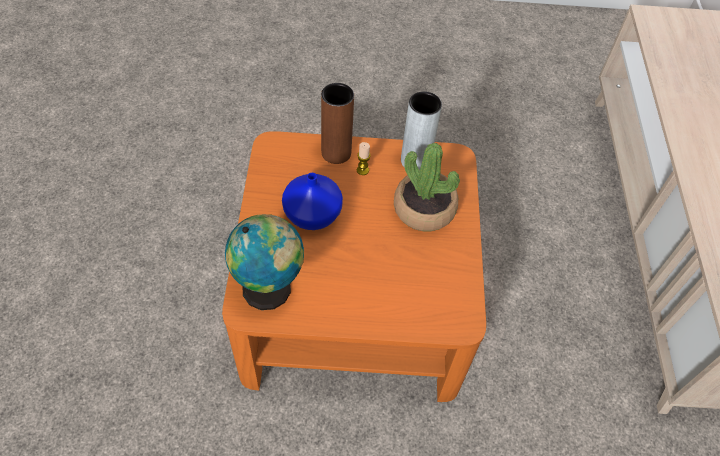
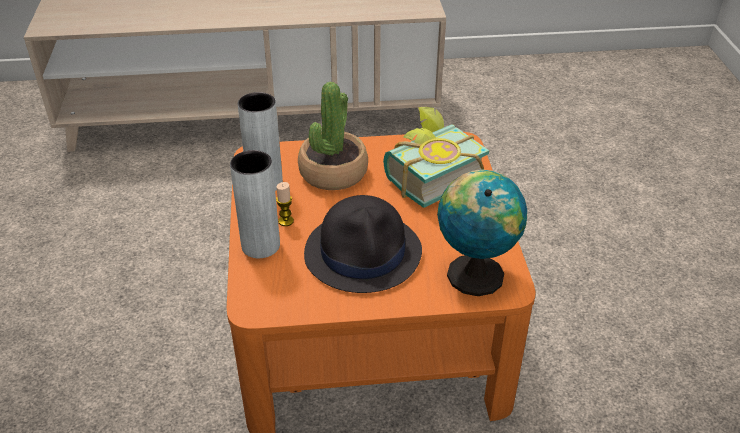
camera: 95 degrees left, 15 degrees down
blue vase [282,173,343,230] -> black hat [304,195,422,293]
brown vase [321,83,354,164] -> grey vase [230,150,280,258]
none -> book [383,107,489,208]

